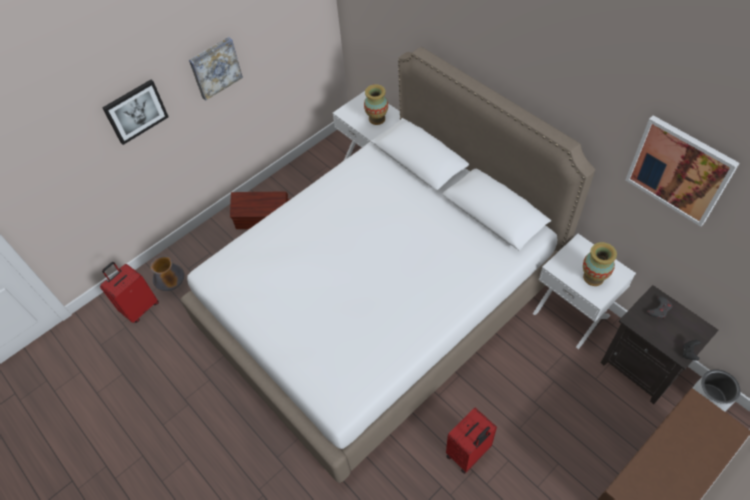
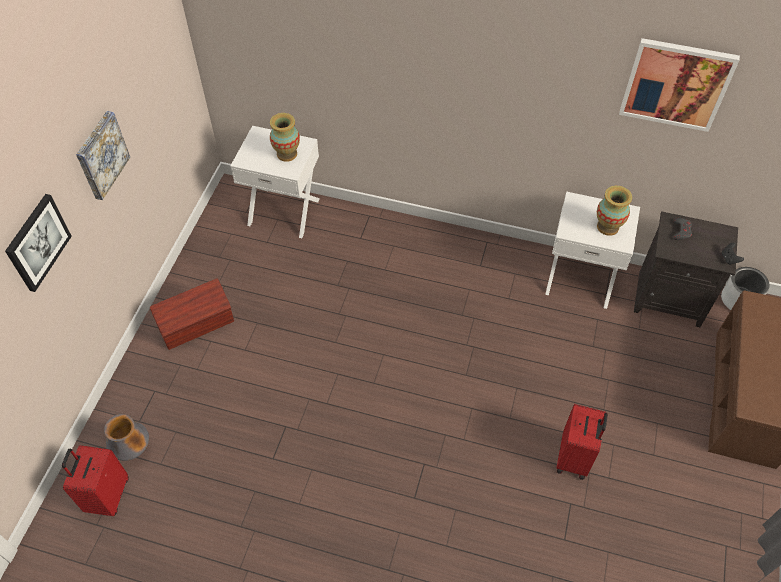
camera: 35 degrees left, 0 degrees up
white bed [181,47,595,483] -> none

